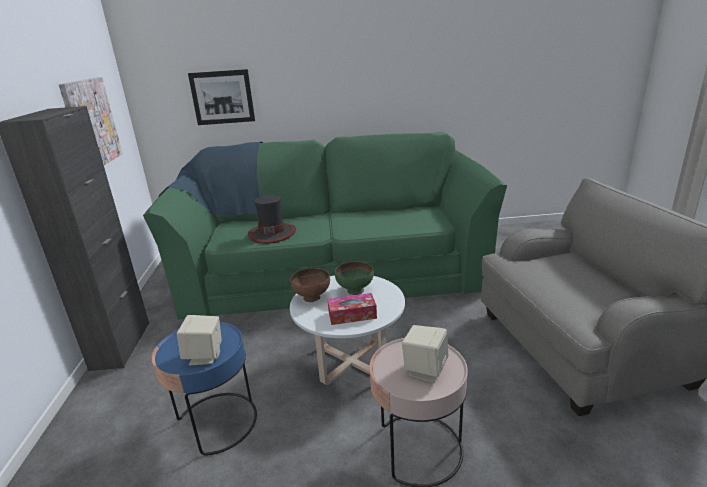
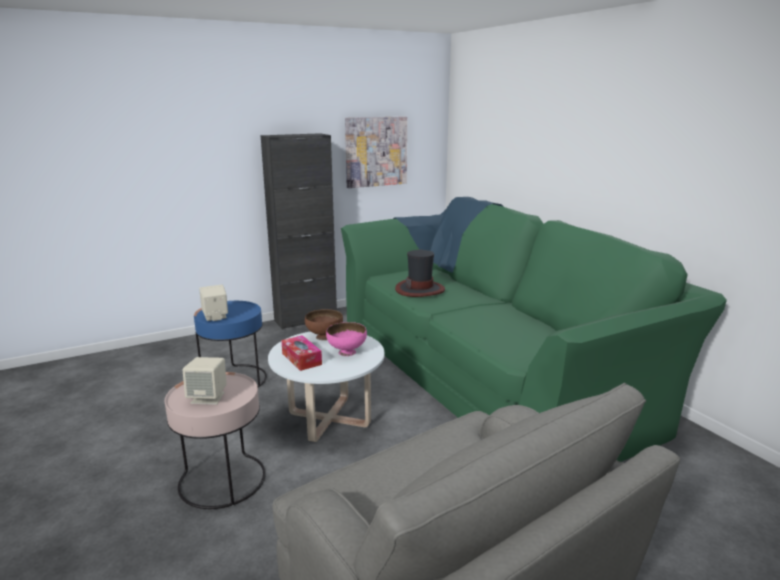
camera: 65 degrees right, 5 degrees down
picture [188,69,255,125] -> none
green bowl [335,261,374,295] -> pink bowl [326,322,367,356]

